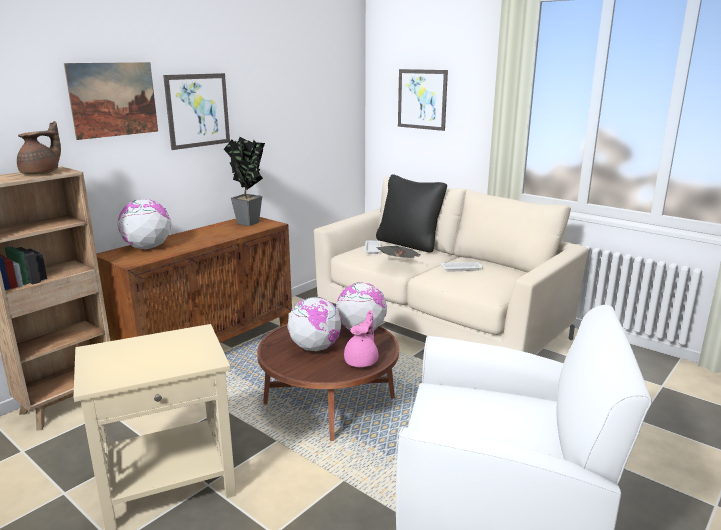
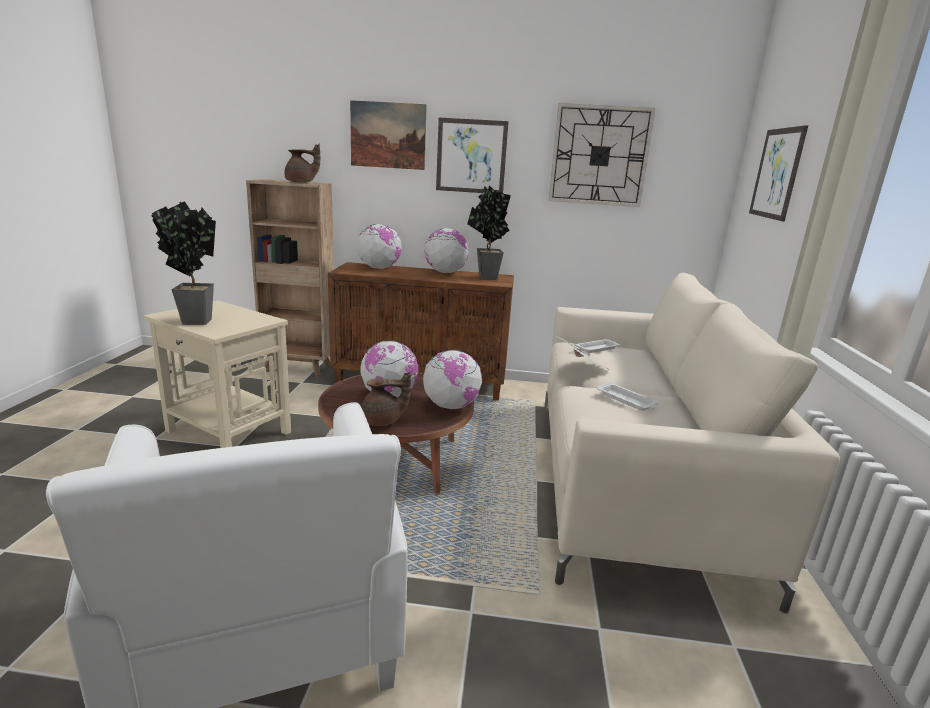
camera: 55 degrees right, 0 degrees up
pink teapot [344,310,378,367] -> brown teapot [361,372,411,426]
black pillow [376,174,447,252] -> none
none -> potted plant [151,201,216,325]
none -> globe [425,228,469,273]
none -> wall clock [548,103,656,207]

